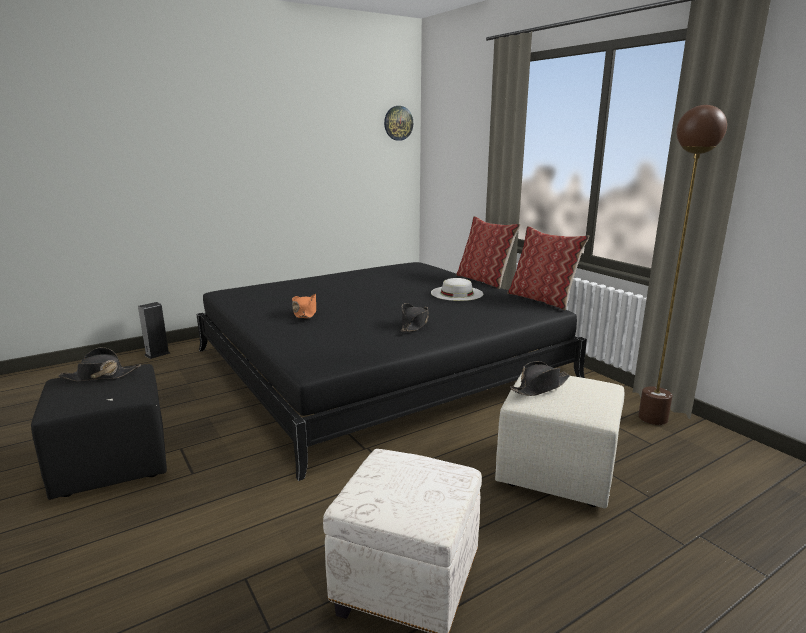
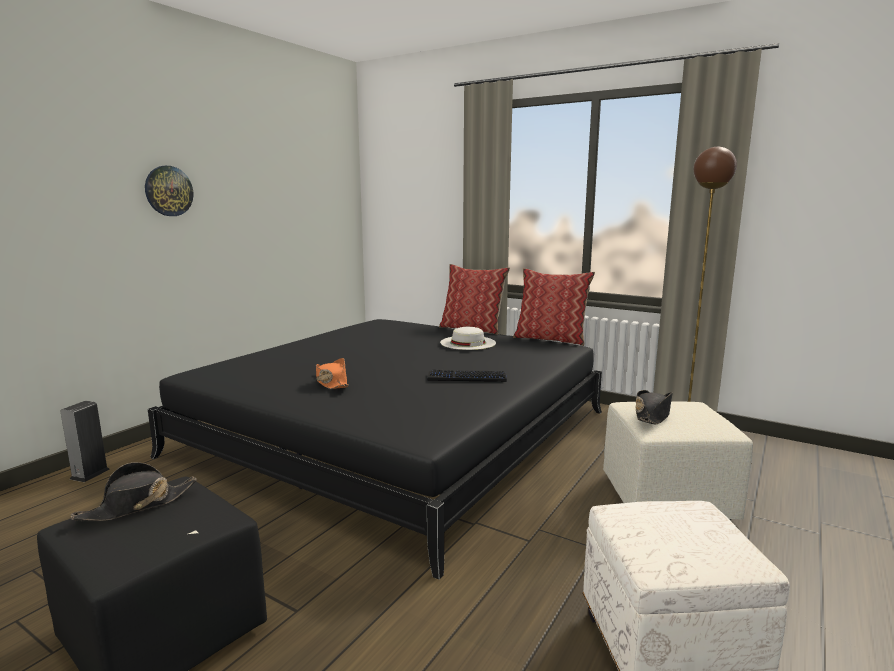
camera: 25 degrees left, 5 degrees down
wall clock [384,106,413,141] -> wall clock moved to [145,166,193,216]
black hat [401,303,429,332] -> keyboard [427,369,507,382]

